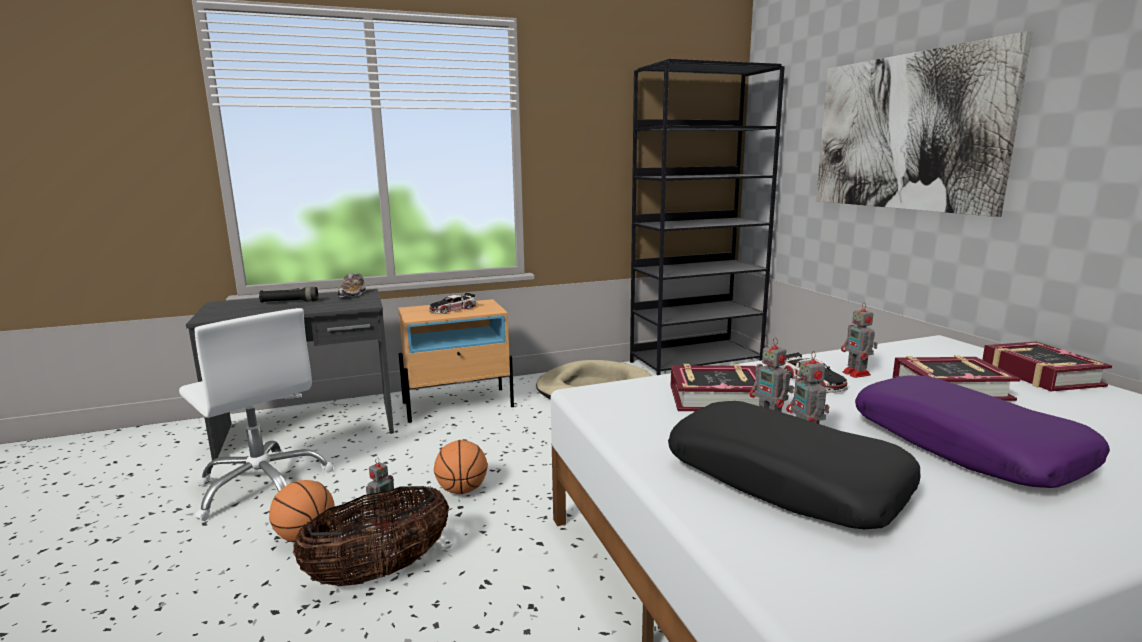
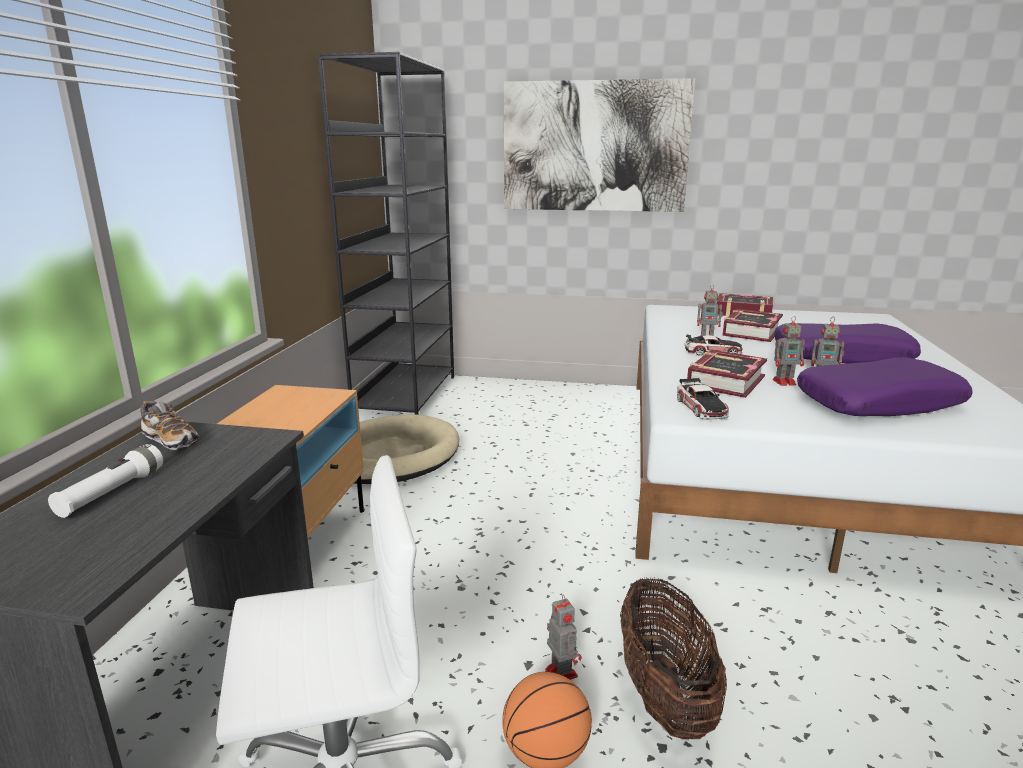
camera: 60 degrees left, 5 degrees up
black flashlight [259,287,318,303] -> white flashlight [48,444,163,518]
toy car [429,293,476,314] -> toy car moved to [677,378,729,420]
basketball [434,440,488,494] -> none
black pillow [668,401,920,529] -> purple pillow [797,357,972,416]

